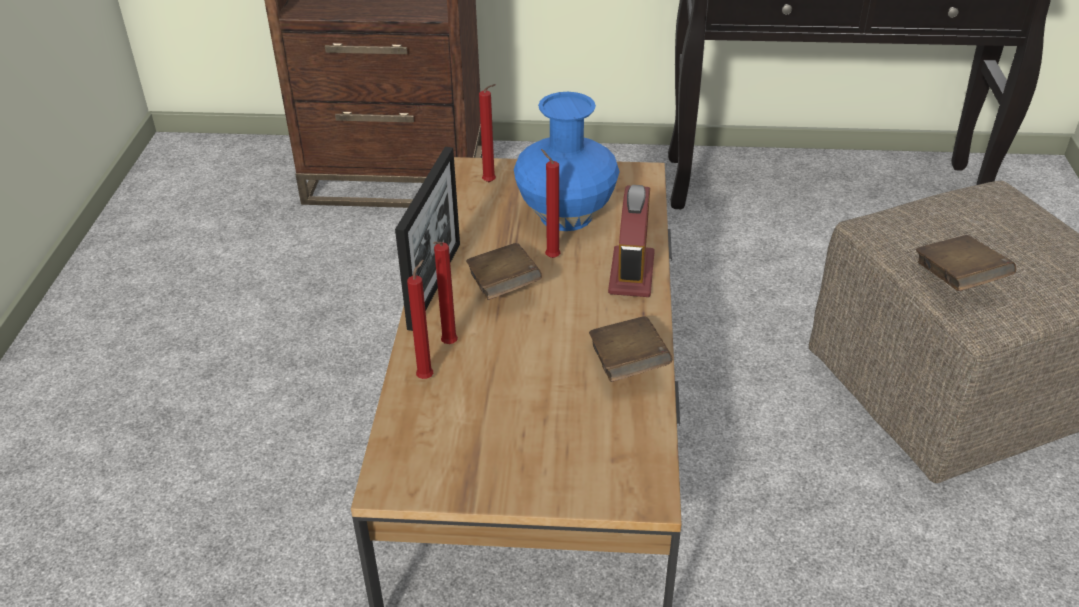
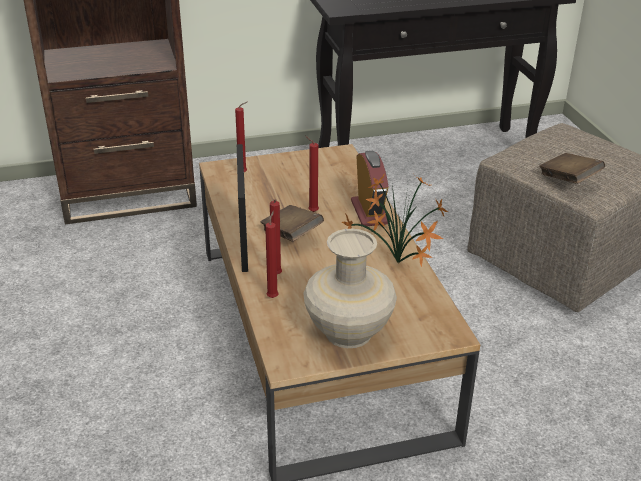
camera: 20 degrees left, 5 degrees down
blue vase [514,92,620,231] -> none
brown book [589,316,673,382] -> potted plant [342,173,449,267]
none -> beige vase [303,229,397,348]

